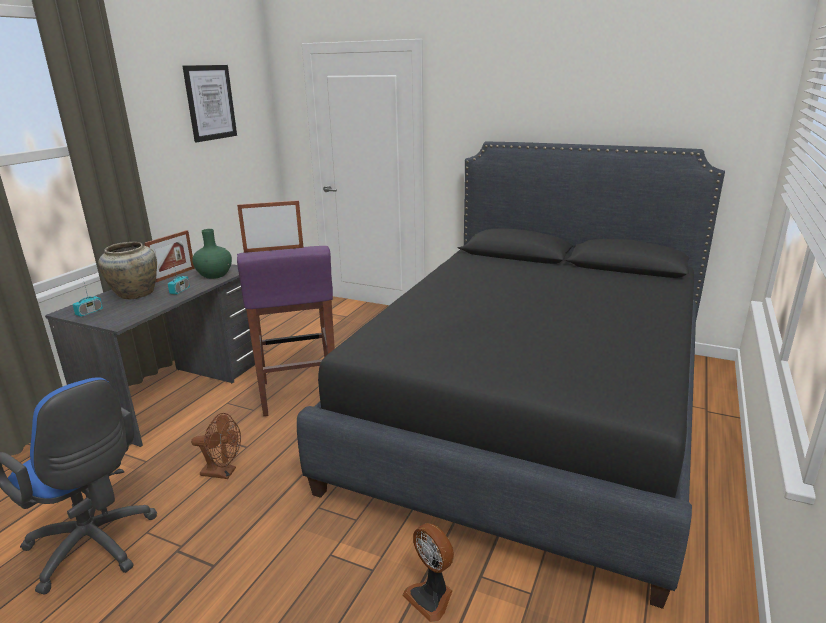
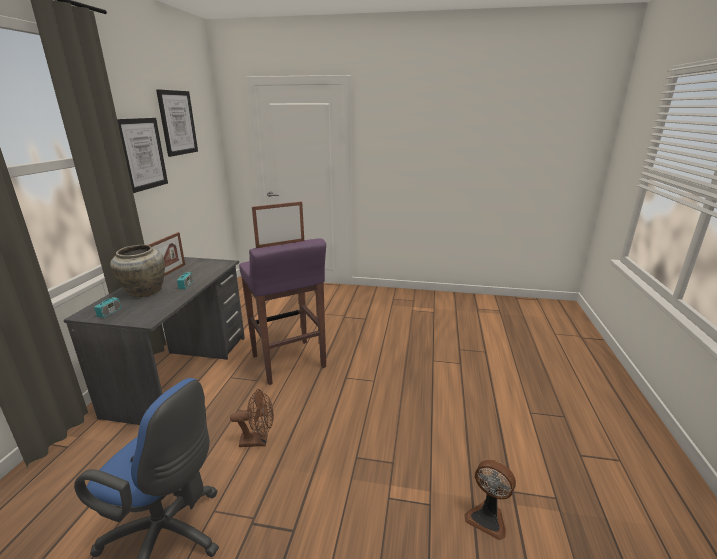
camera: 15 degrees left, 0 degrees up
green vase [192,229,232,279] -> none
black bed [297,142,725,609] -> none
none -> picture [117,118,168,193]

